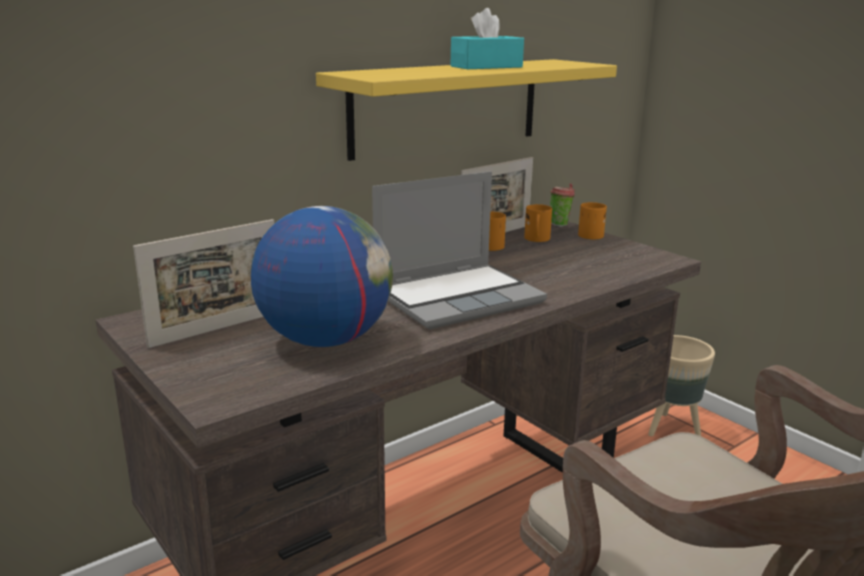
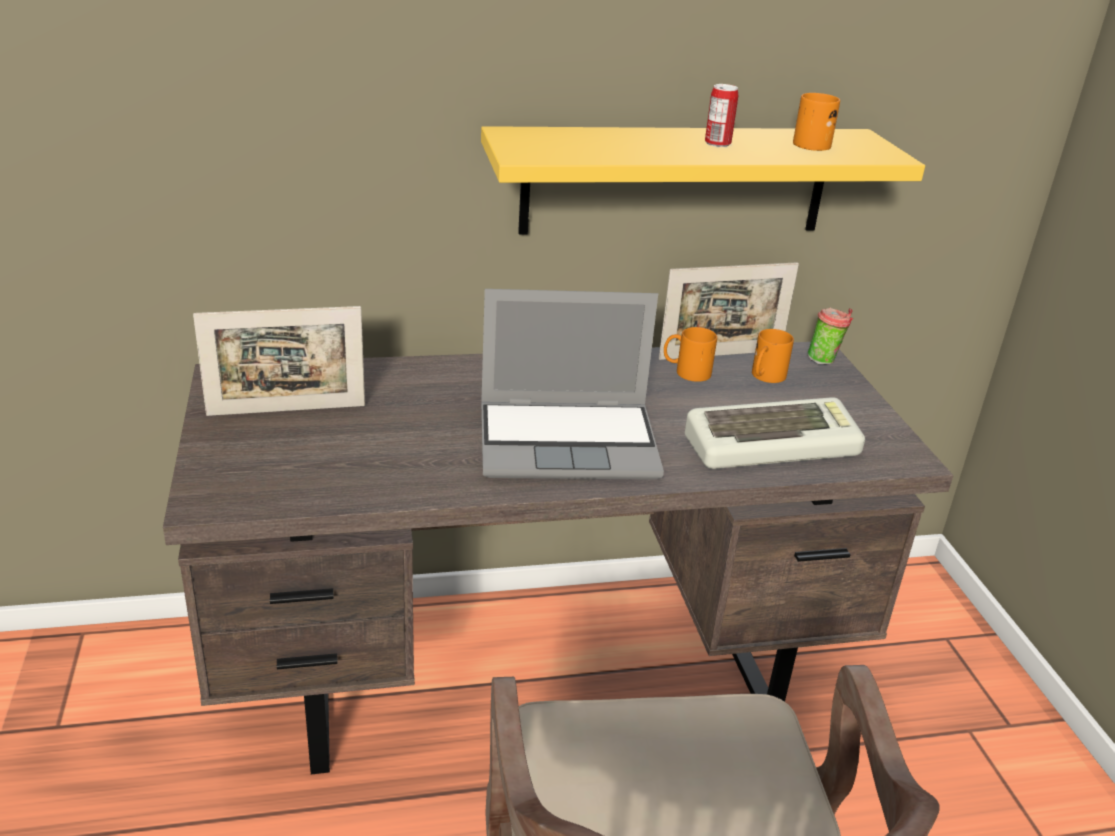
camera: 25 degrees right, 10 degrees up
globe [251,206,393,347] -> none
turquoise tissue box [451,8,524,69] -> can [705,84,739,147]
orange mug [578,202,607,239] -> orange mug moved to [793,93,840,151]
beige planter [648,335,715,436] -> none
none -> keyboard [685,397,865,469]

